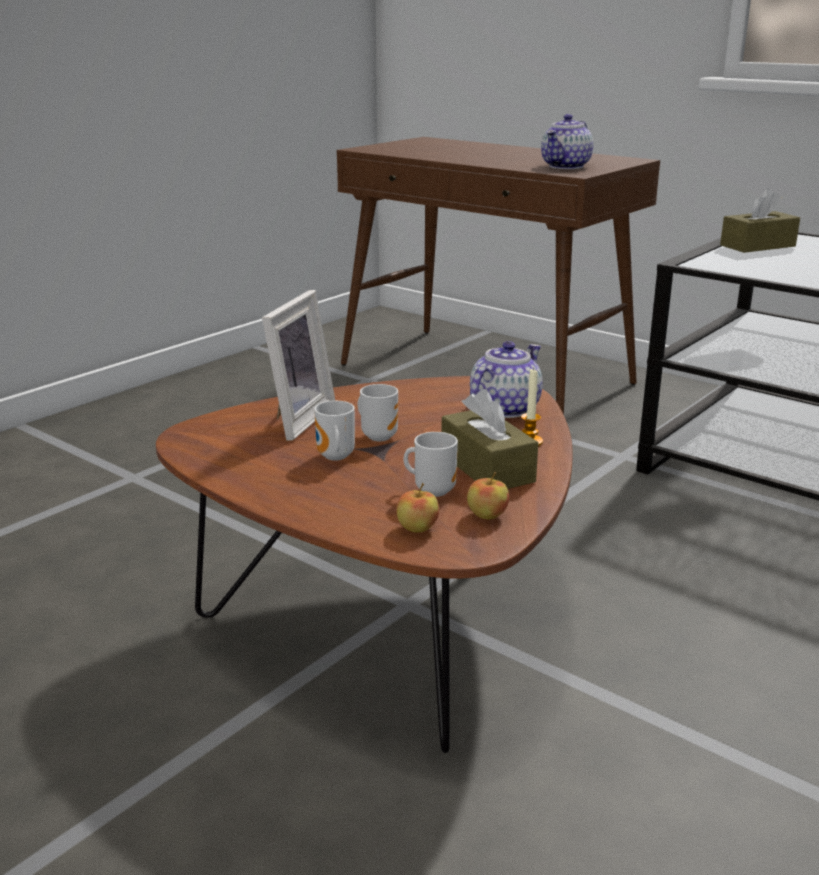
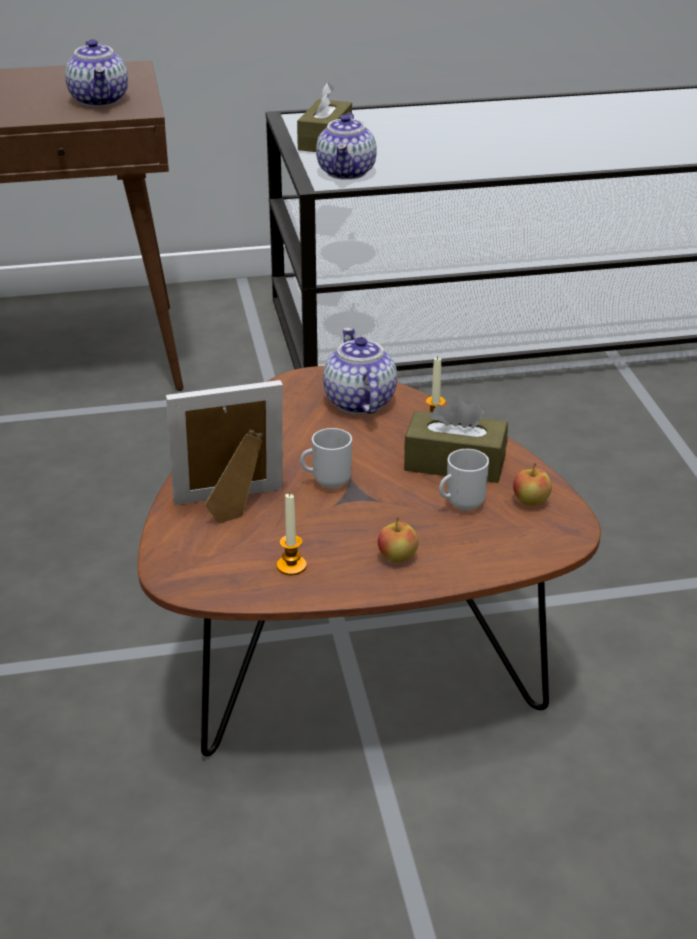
camera: 50 degrees left, 10 degrees up
picture frame [262,290,335,441] -> picture frame turned 75 degrees counterclockwise [166,380,283,524]
mug [314,401,355,461] -> none
apple [396,483,439,532] -> apple moved to [378,517,419,563]
none -> candle [277,493,307,575]
none -> teapot [316,113,377,180]

